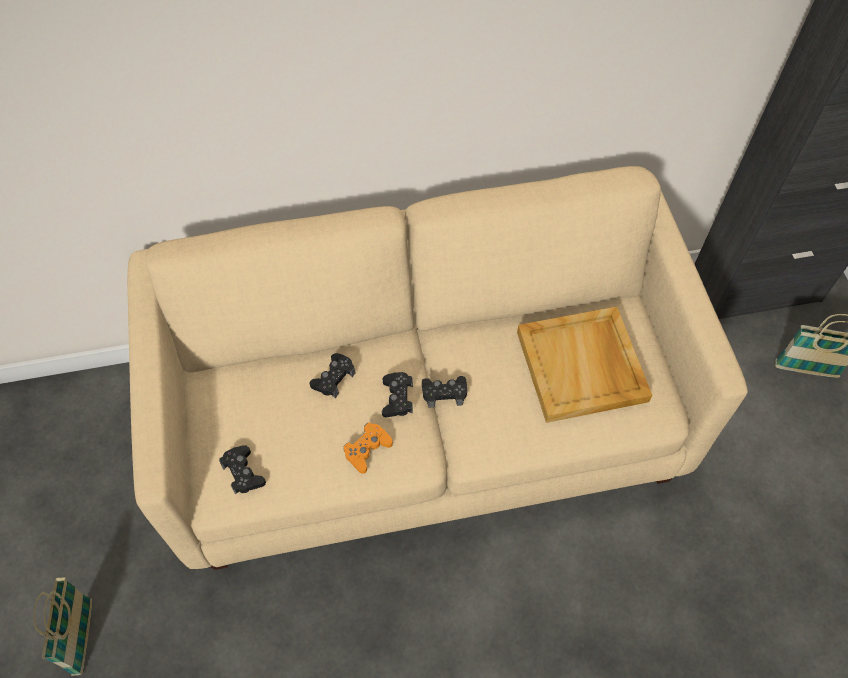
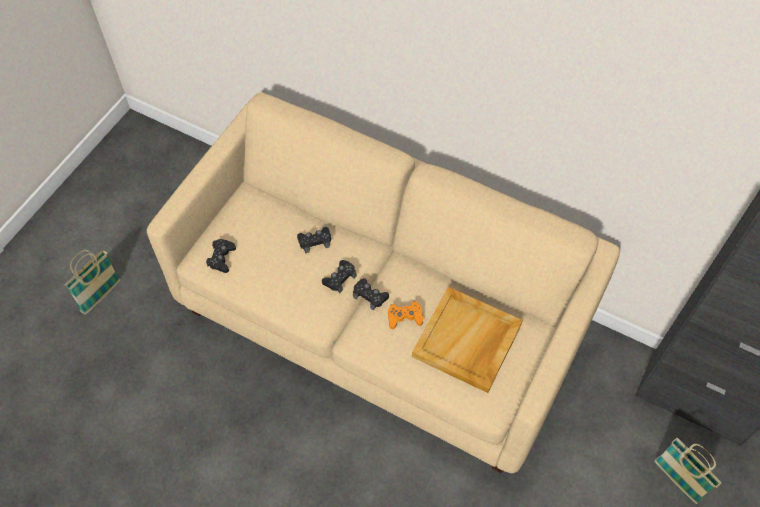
camera: 40 degrees right, 0 degrees up
orange game controller [343,422,393,474] -> orange game controller moved to [388,301,423,330]

